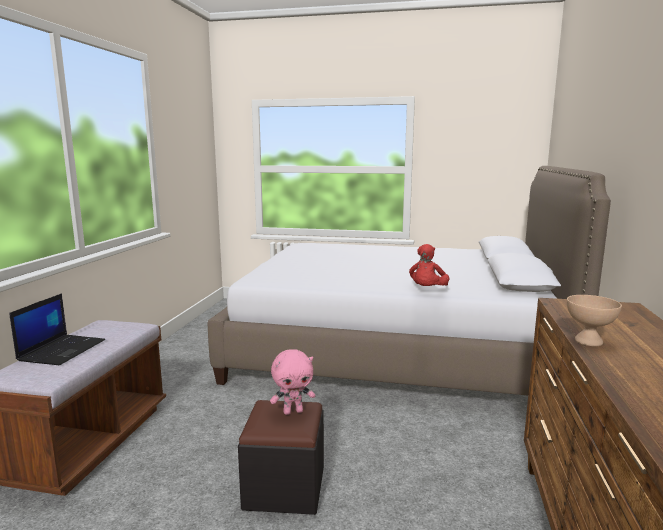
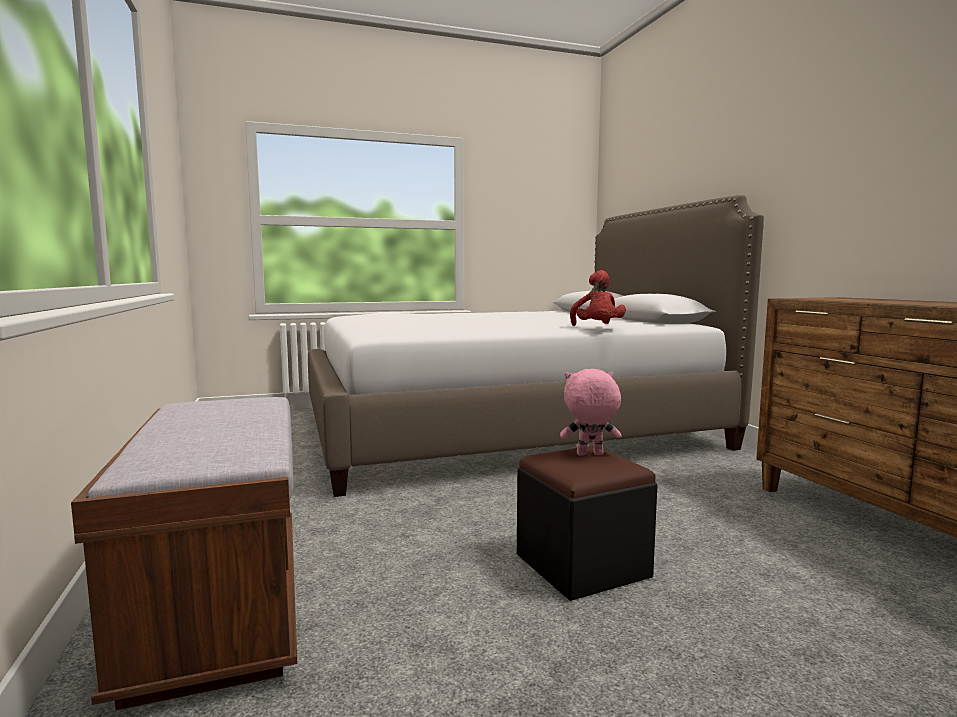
camera: 30 degrees left, 5 degrees down
laptop [9,293,105,365] -> none
pink plush toy [270,349,315,415] -> pink plush toy turned 135 degrees counterclockwise [560,369,621,456]
beige bowl [567,295,622,346] -> none

